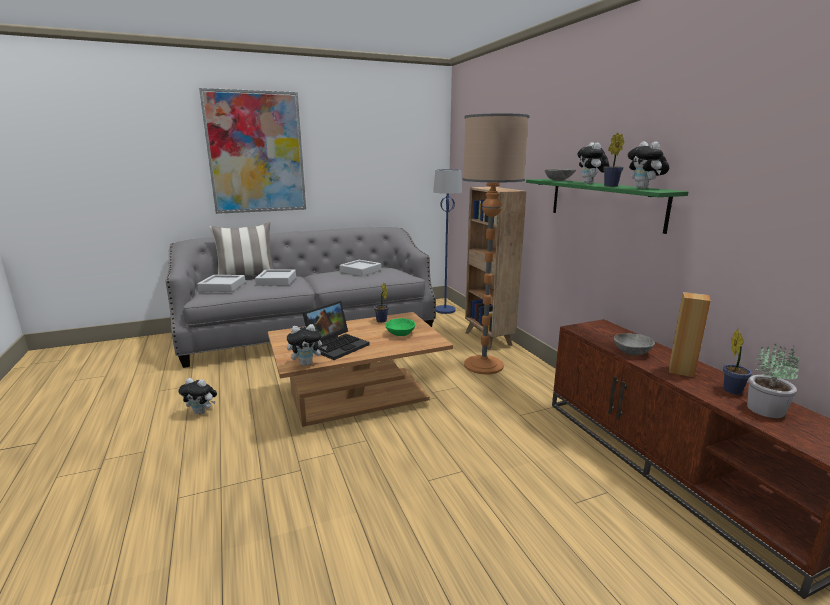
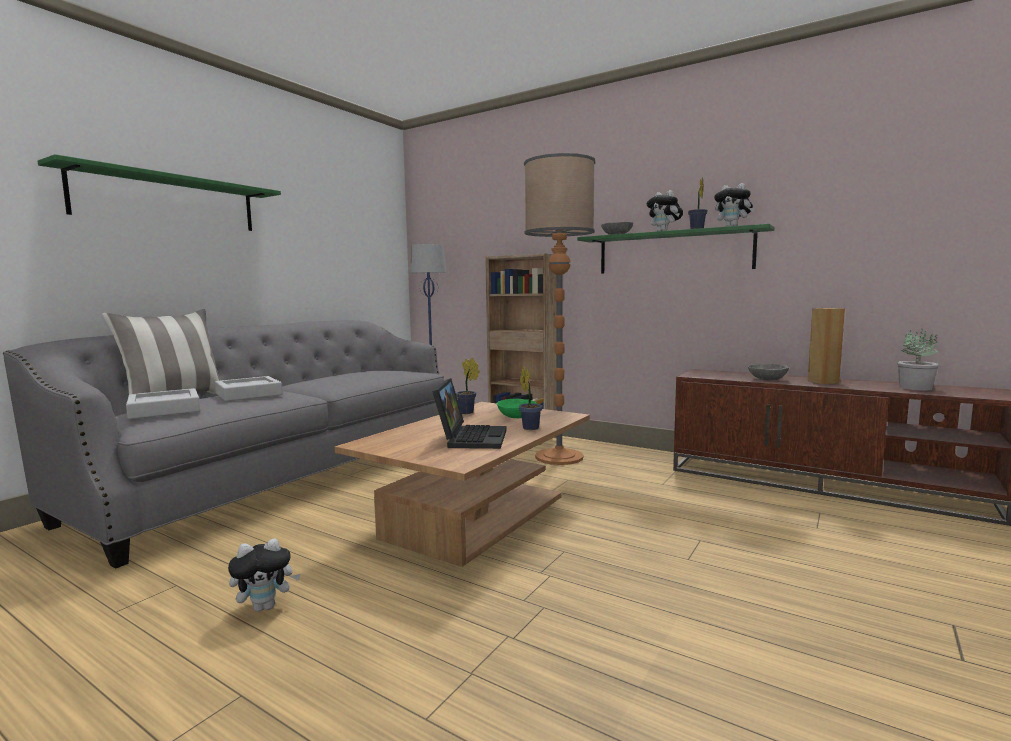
camera: 35 degrees left, 10 degrees down
picture [199,88,306,214] -> green shelf [38,154,281,231]
plush toy [287,324,327,366] -> none
grey tray [339,260,381,276] -> none
potted plant [723,329,752,395] -> potted plant moved to [519,366,542,430]

